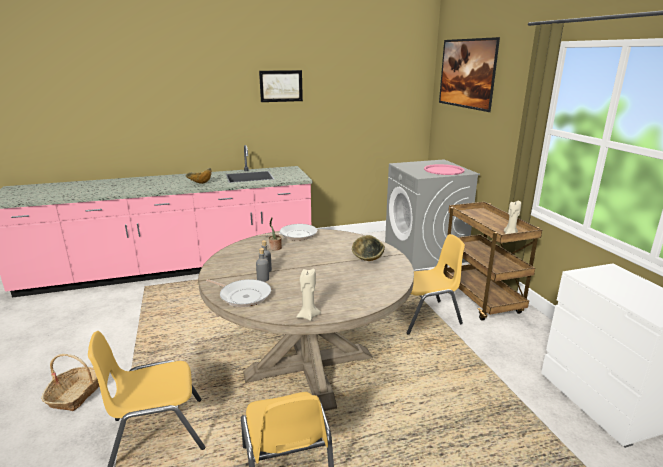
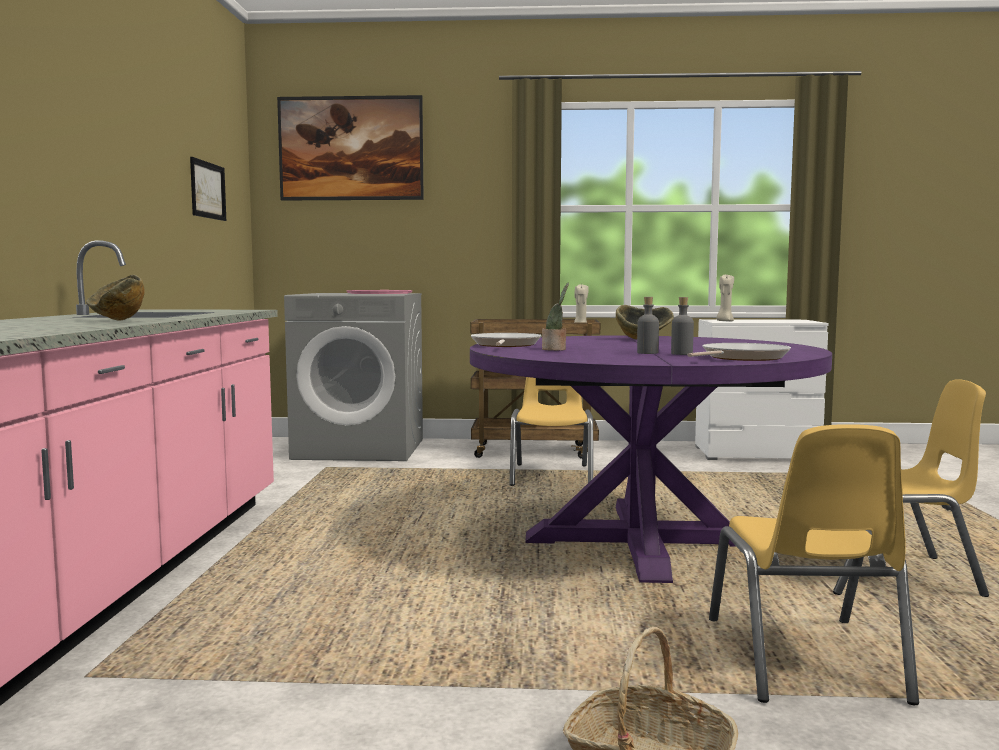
camera: 70 degrees left, 15 degrees down
beige dining table [198,229,414,411] -> purple dining table [470,336,832,583]
picture [259,70,303,102] -> picture moved to [190,157,226,221]
beige candle [296,268,321,321] -> beige candle moved to [716,275,734,321]

